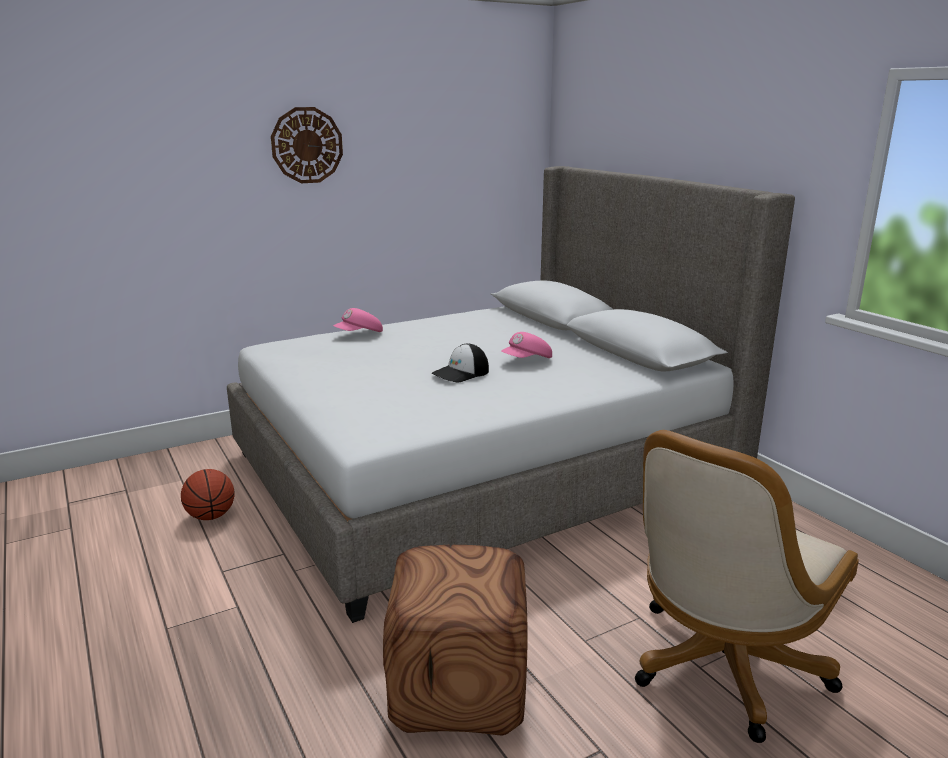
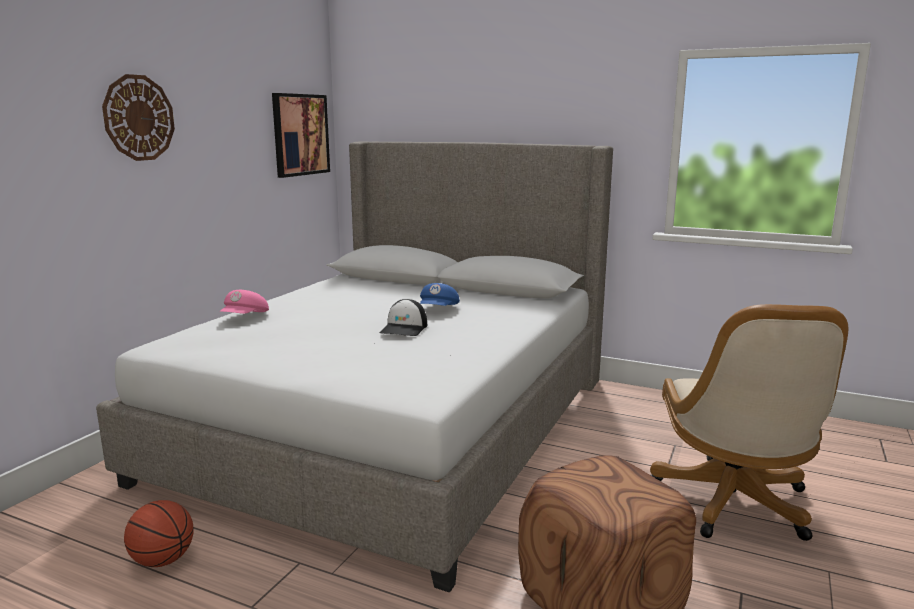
camera: 35 degrees left, 5 degrees down
pink cap [501,332,552,358] -> blue cap [420,283,460,306]
none -> picture [272,93,330,178]

